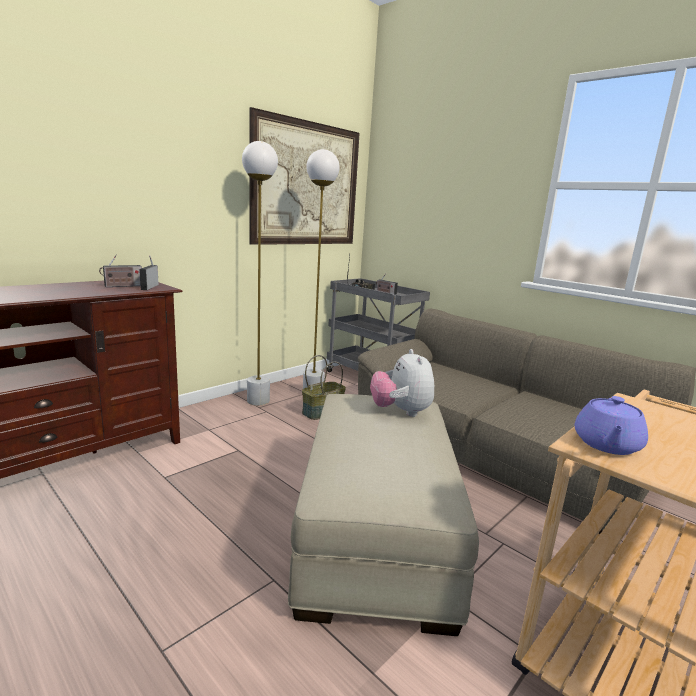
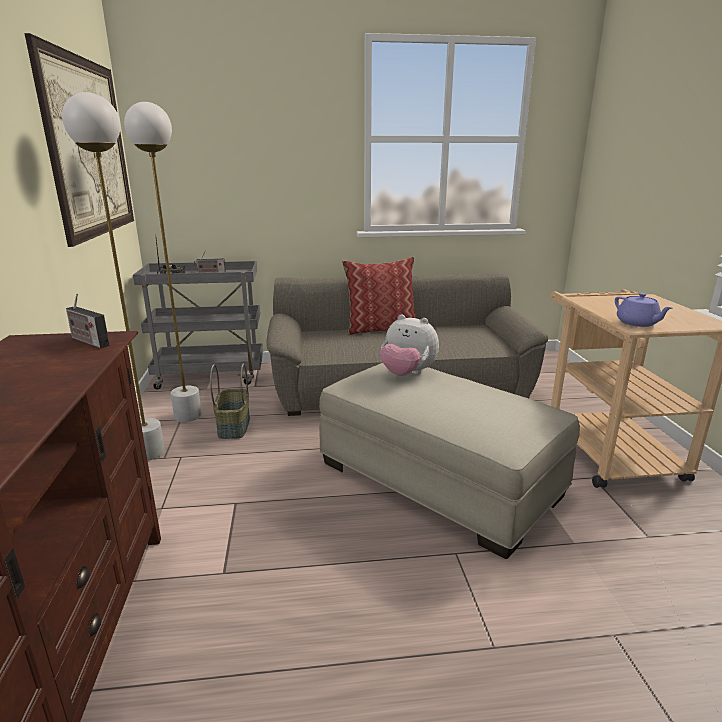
camera: 50 degrees left, 5 degrees up
radio [99,255,142,287] -> none
none -> pillow [342,257,416,335]

